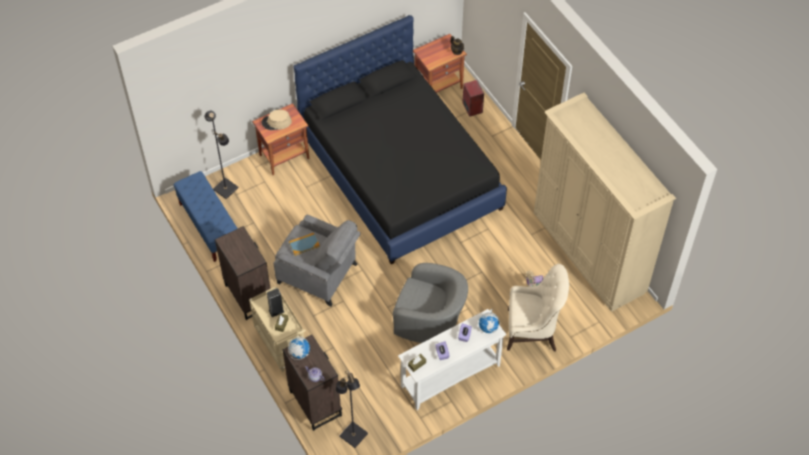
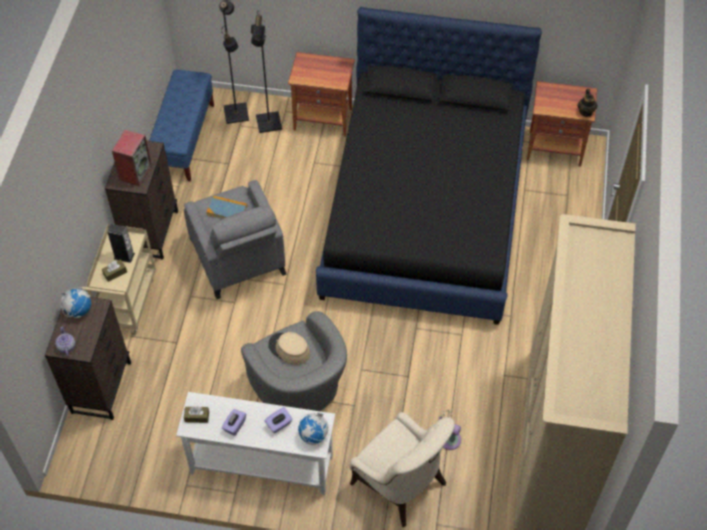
camera: 40 degrees right, 0 degrees up
beige hat [261,109,292,130] -> beige hat moved to [268,332,310,365]
black floor lamp [336,371,368,448] -> black floor lamp moved to [251,11,282,133]
speaker [462,80,484,117] -> speaker moved to [112,130,152,186]

